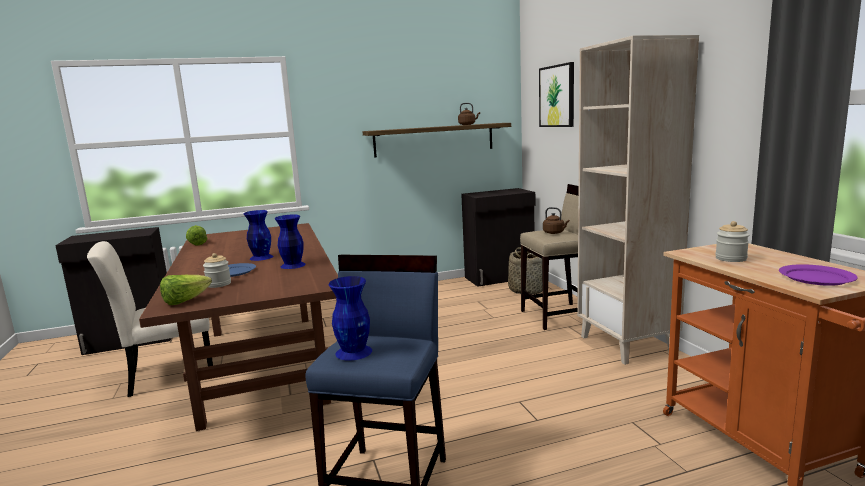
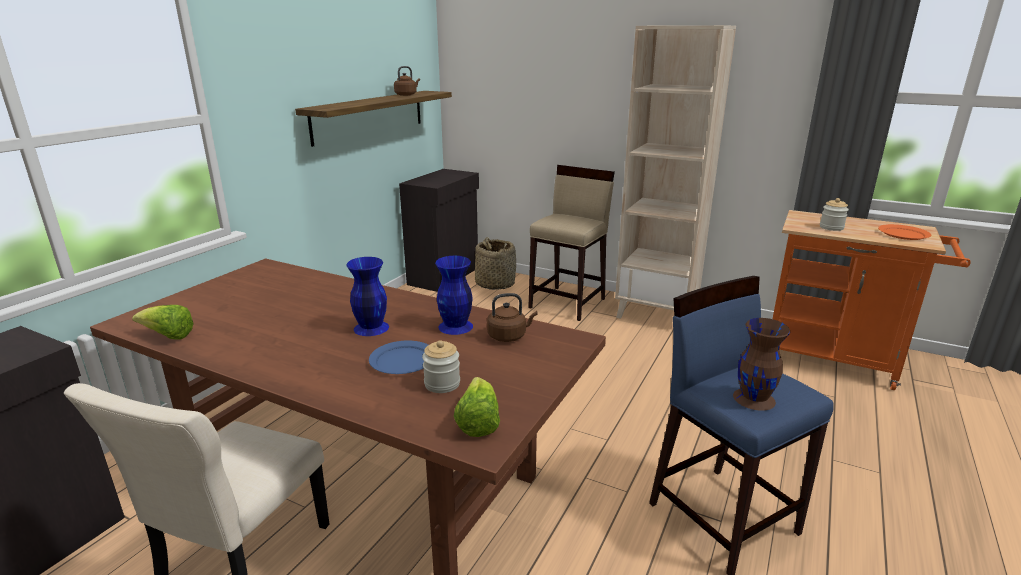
camera: 45 degrees left, 10 degrees up
blue vase [329,276,372,361] -> brown vase [733,318,790,411]
picture [539,62,574,127] -> none
brown kettle [543,207,569,234] -> brown kettle moved to [487,293,538,342]
purple plate [779,264,858,286] -> orange plate [878,224,931,240]

